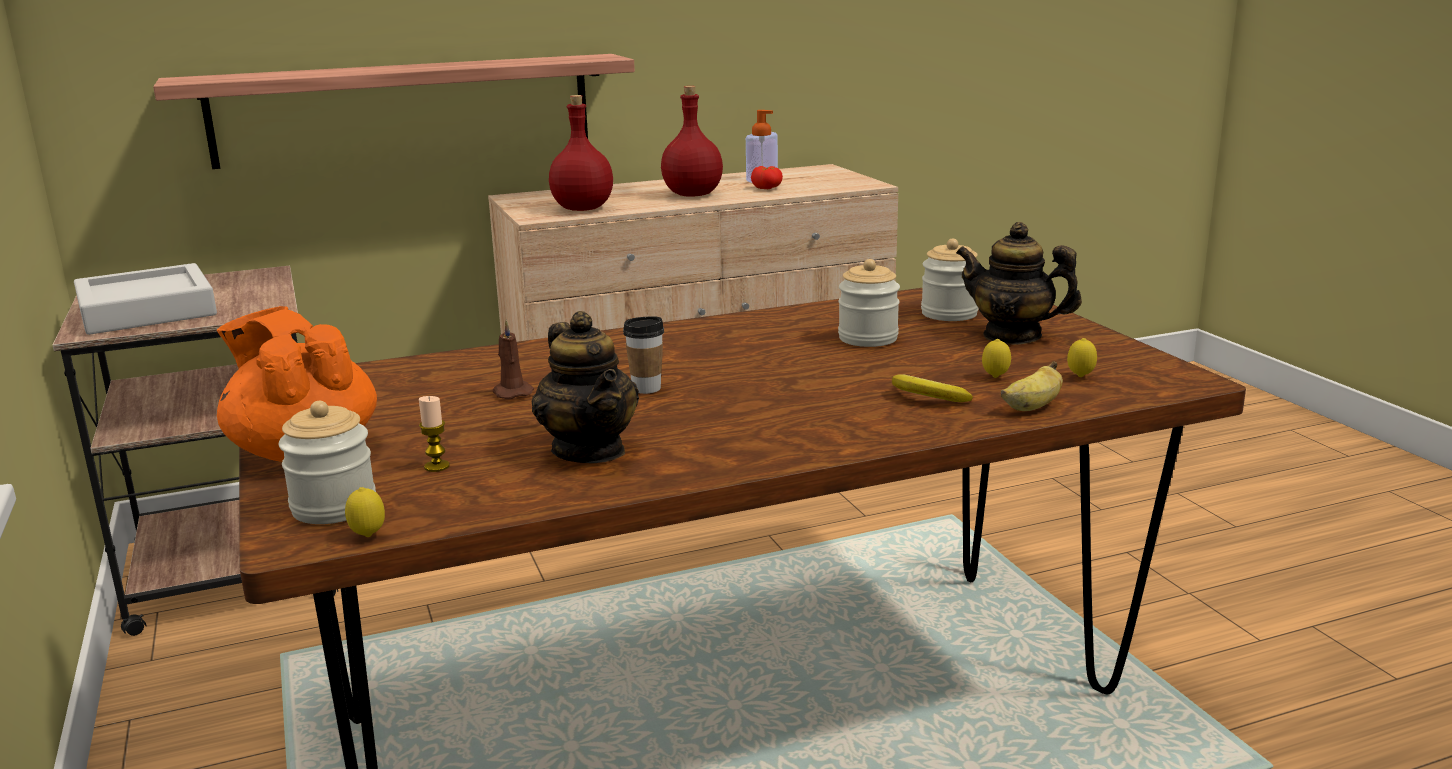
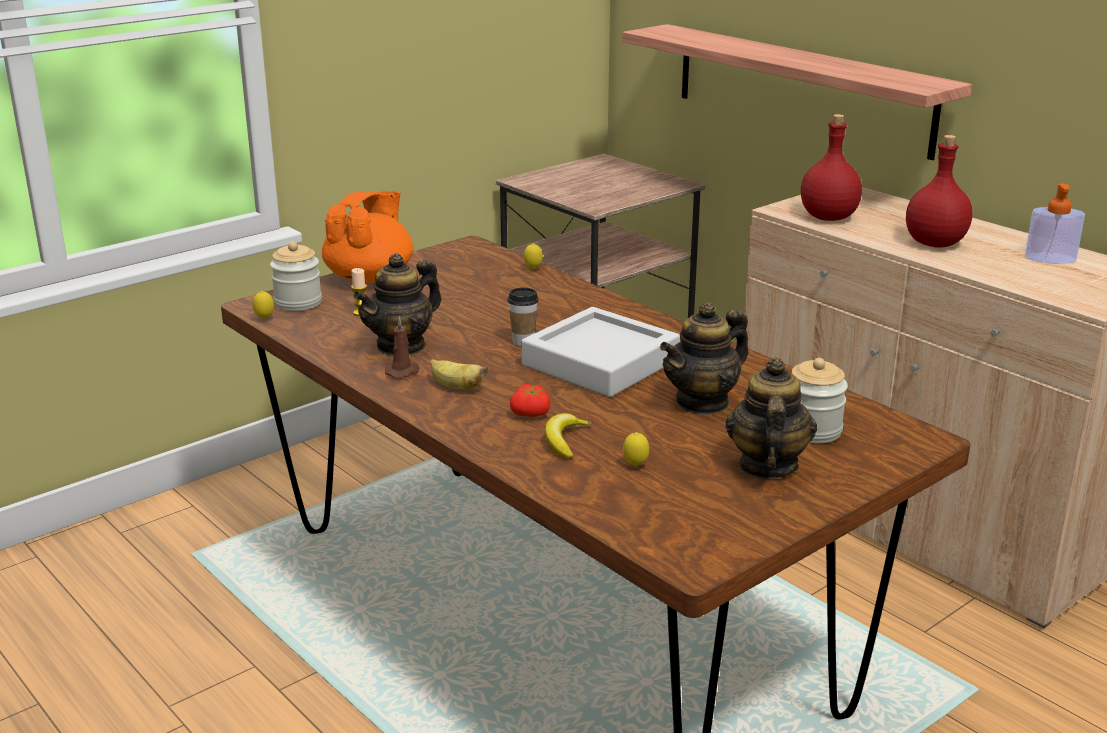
camera: 70 degrees right, 5 degrees up
grey tray [74,263,217,335] -> grey tray moved to [521,307,680,397]
brown candle [493,320,534,399] -> brown candle moved to [385,316,420,379]
tomato [751,166,783,189] -> tomato moved to [510,384,550,417]
jar [838,259,900,347] -> teapot [660,302,748,415]
banana [1001,361,1063,411] -> banana moved to [430,359,488,390]
lemon [1067,338,1097,377] -> lemon moved to [524,243,543,269]

